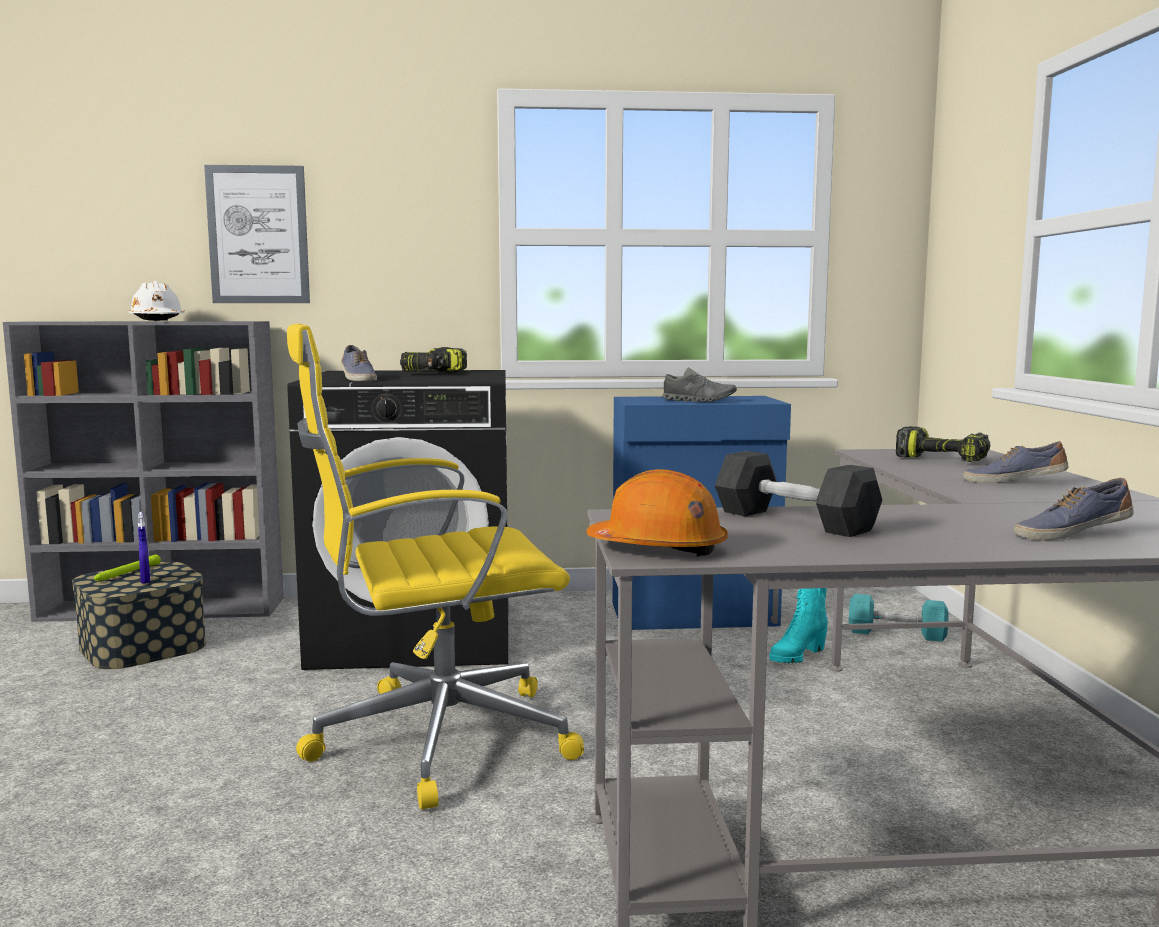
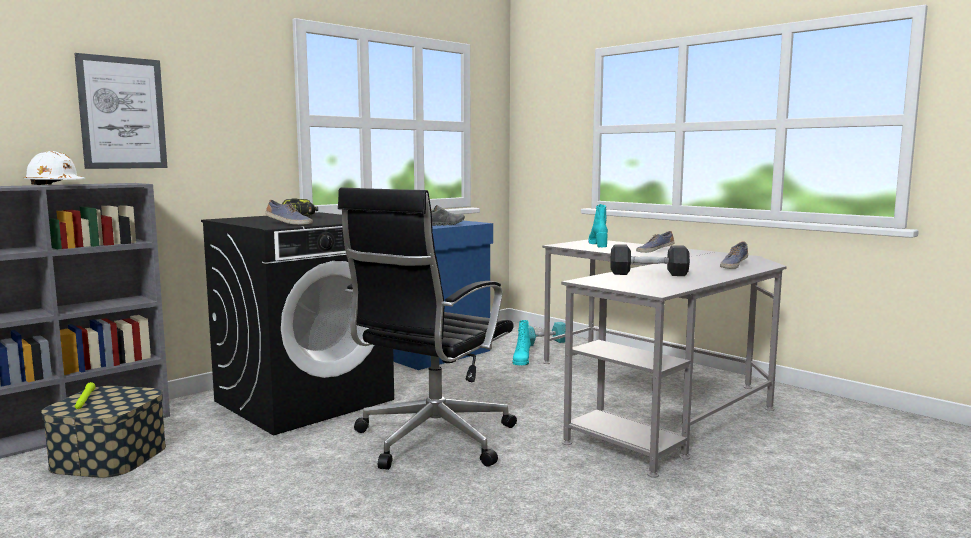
camera: 40 degrees left, 0 degrees up
blue spray bottle [138,512,150,584] -> none
yellow office chair [287,323,584,810] -> black office chair [338,187,517,470]
orange hard hat [586,469,728,557] -> none
power drill [896,426,990,462] -> turquoise boot [588,204,608,248]

